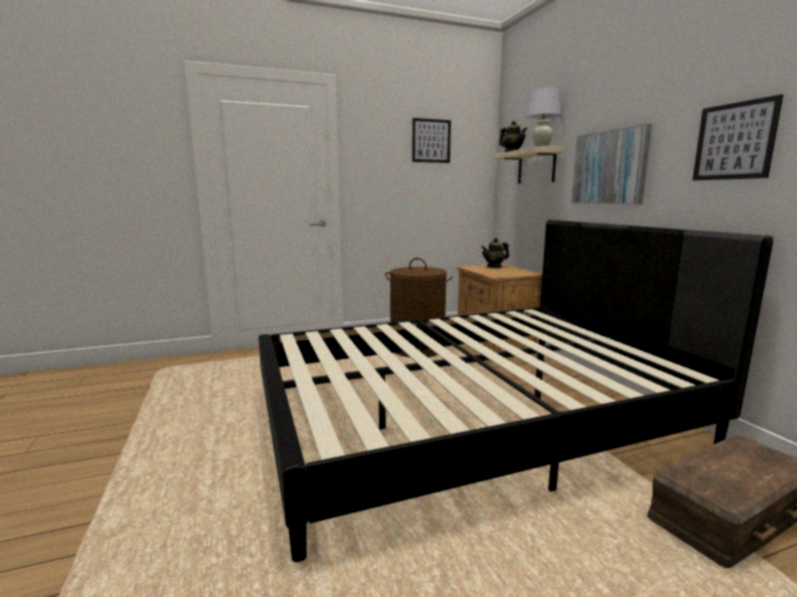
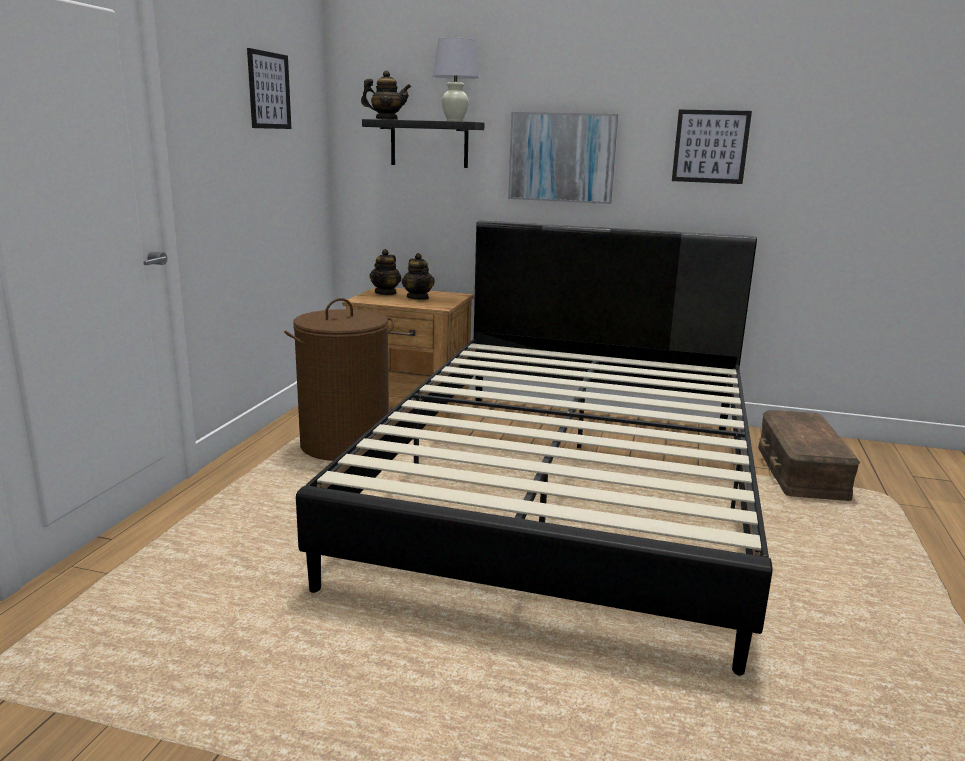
camera: 55 degrees left, 5 degrees up
beige shelf [494,146,565,183] -> black shelf [362,119,484,168]
none -> teapot [402,253,435,300]

